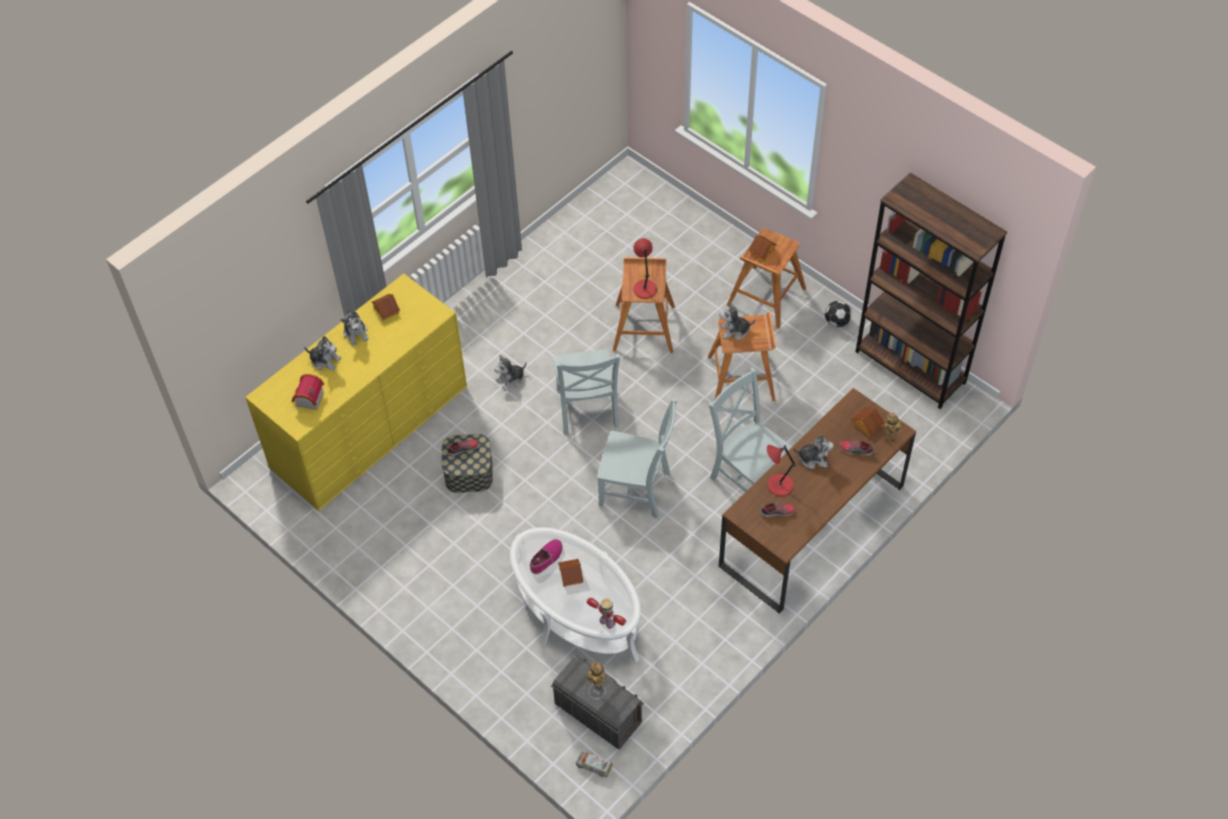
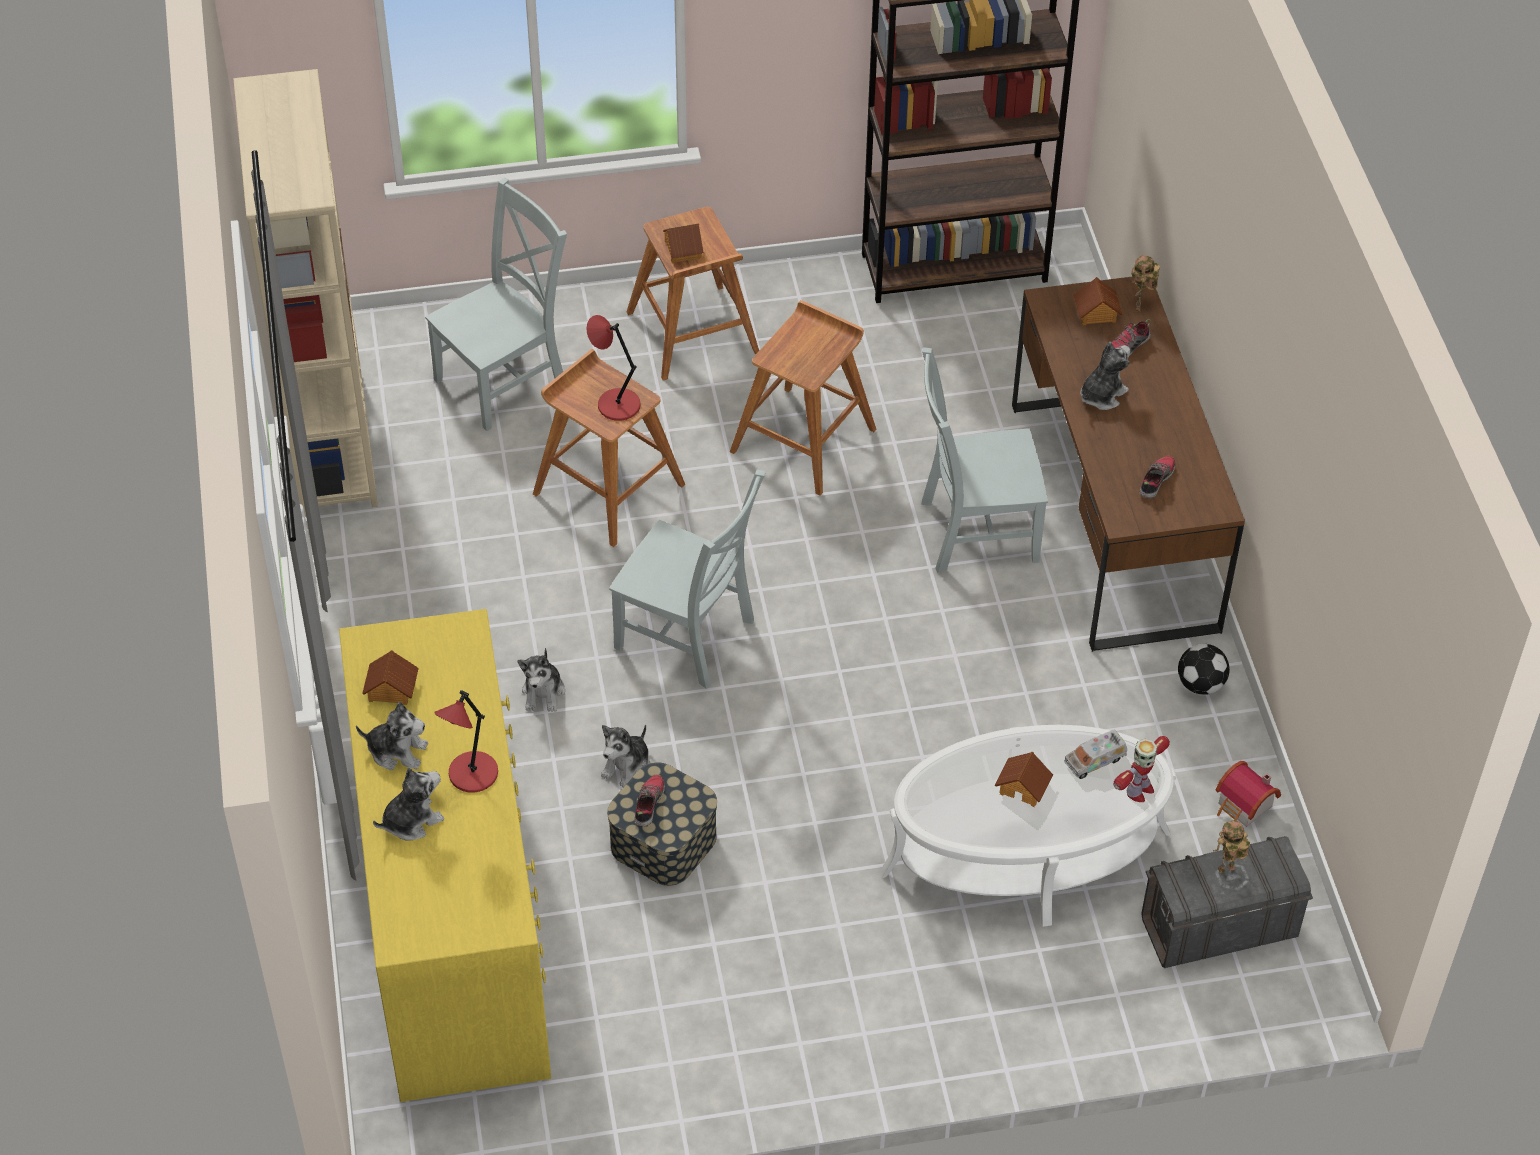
camera: 55 degrees left, 5 degrees down
toy house [292,374,324,410] -> toy house moved to [1215,761,1281,827]
shoe [530,539,563,574] -> none
toy truck [576,751,613,778] -> toy truck moved to [1064,729,1127,779]
toy robot [587,598,626,629] -> toy robot turned 150 degrees clockwise [1113,736,1170,802]
grey chair [597,398,678,518] -> grey chair moved to [425,178,567,431]
plush toy [719,302,755,340] -> plush toy moved to [601,724,650,787]
red table lamp [767,445,795,496] -> red table lamp moved to [434,690,498,793]
football [825,301,851,327] -> football moved to [1178,644,1230,695]
none -> beige bookcase [233,69,378,516]

